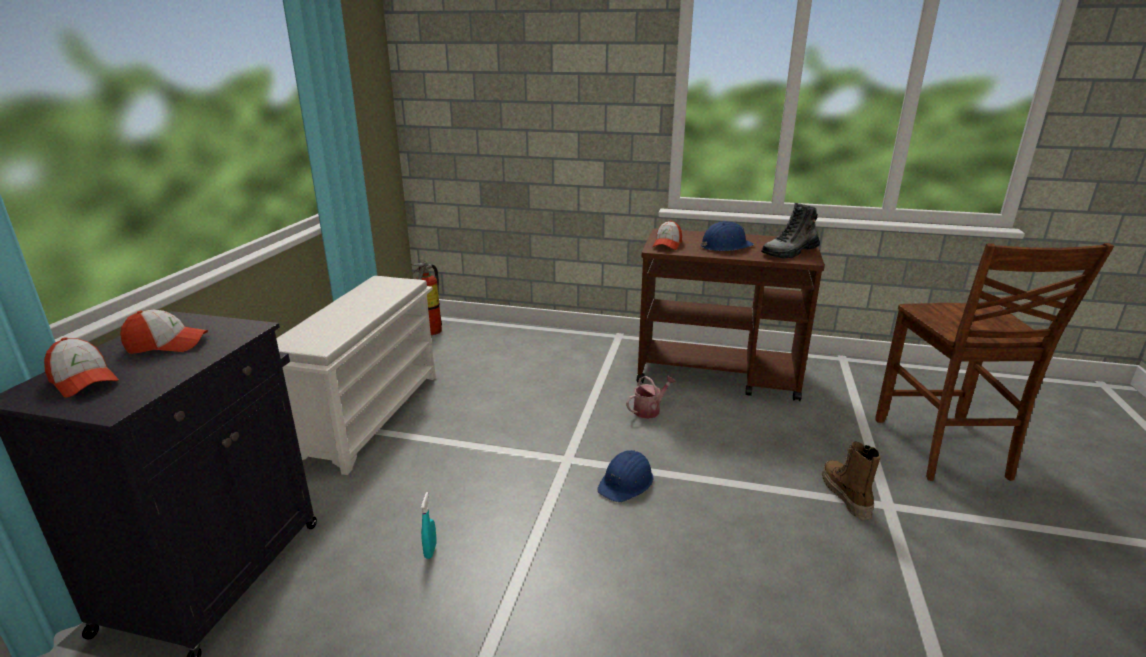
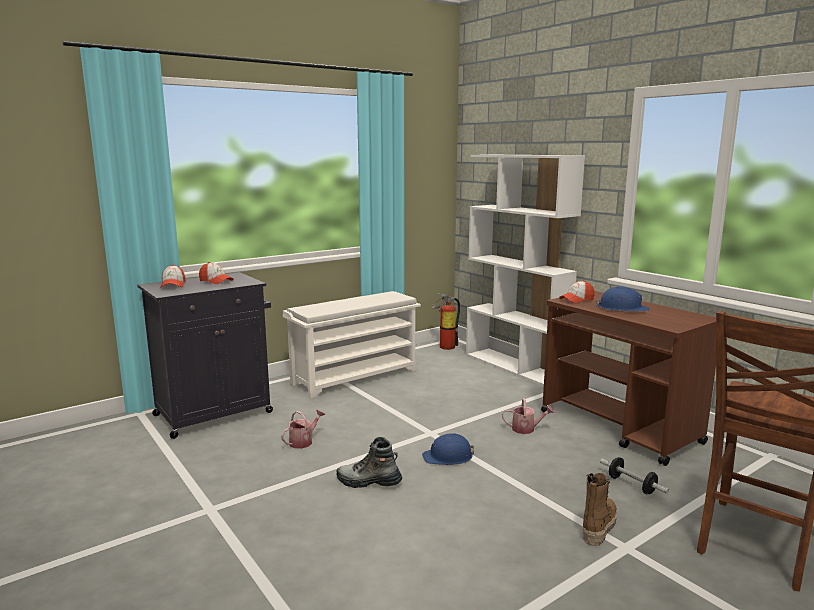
camera: 40 degrees right, 10 degrees down
turquoise spray bottle [421,492,437,559] -> watering can [281,410,325,449]
boot [761,203,820,259] -> boot moved to [336,437,402,488]
none -> white bookcase [466,155,585,386]
none -> dumbbell [600,457,669,494]

